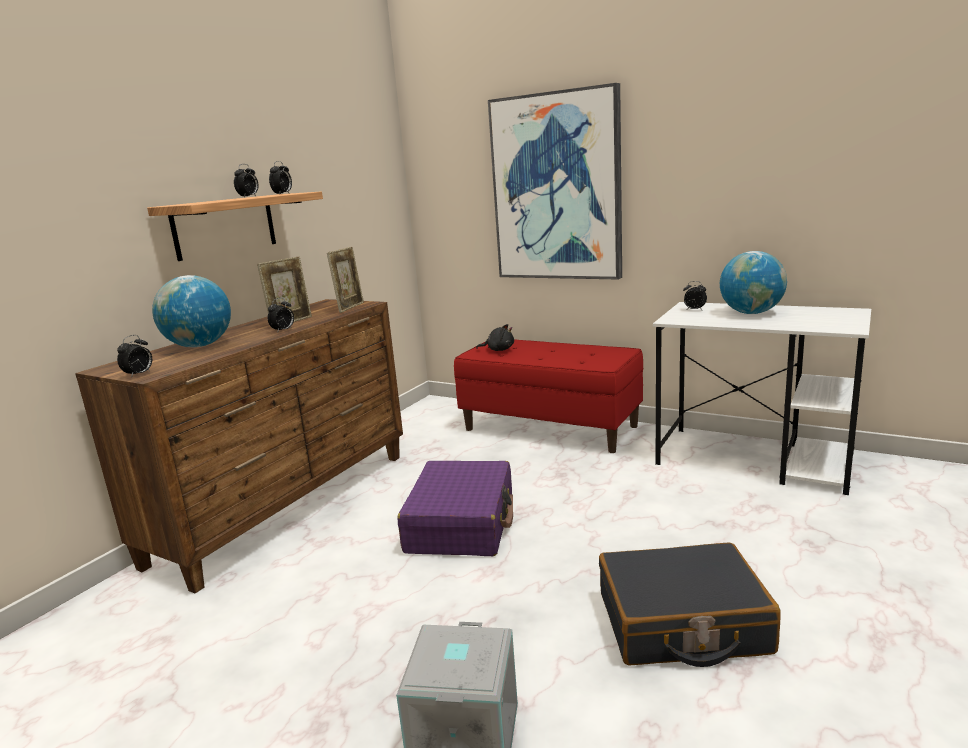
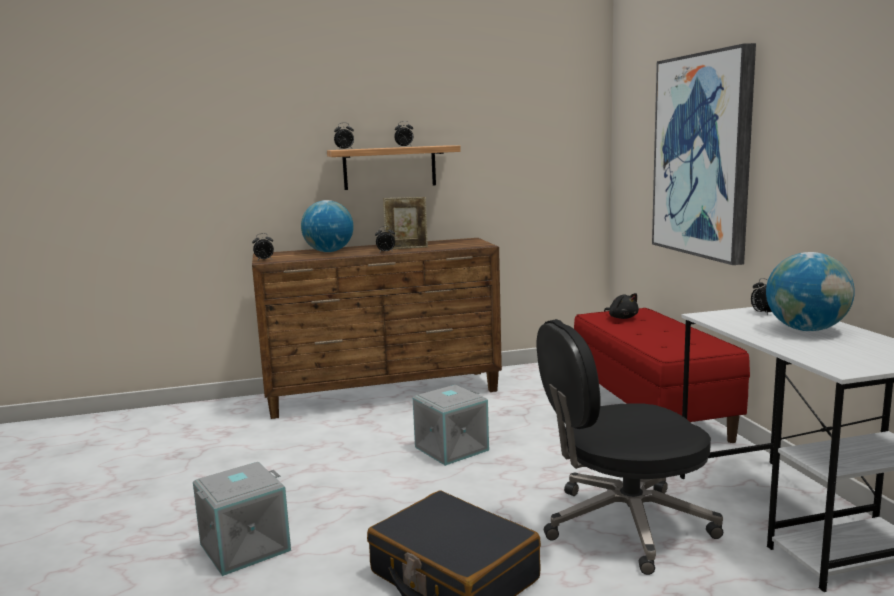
camera: 45 degrees right, 5 degrees down
alarm clock [269,161,292,195] -> alarm clock moved to [334,123,354,150]
picture frame [327,247,364,313] -> none
purple suitcase [397,461,513,556] -> grey storage box [413,385,489,466]
none -> black office chair [537,319,723,575]

